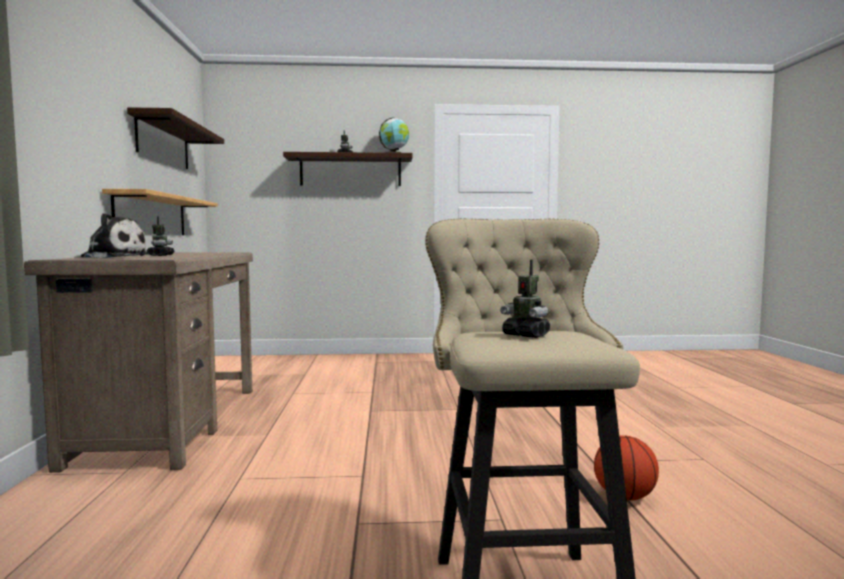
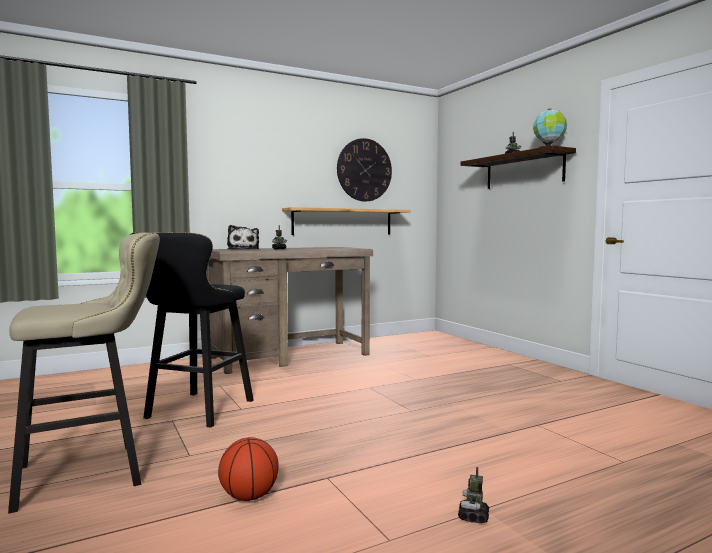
camera: 65 degrees right, 0 degrees up
shelf [127,107,224,169] -> wall clock [337,138,392,202]
toy robot [500,259,550,338] -> toy robot moved to [458,467,489,523]
none -> black stool [130,232,254,428]

